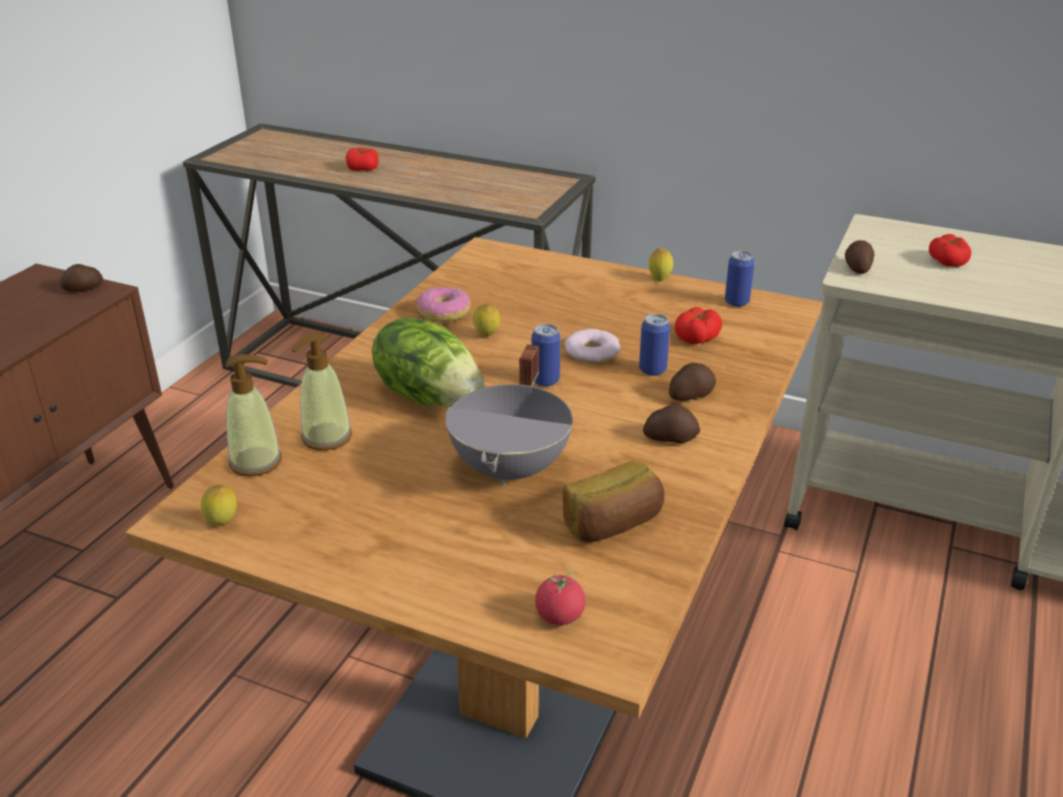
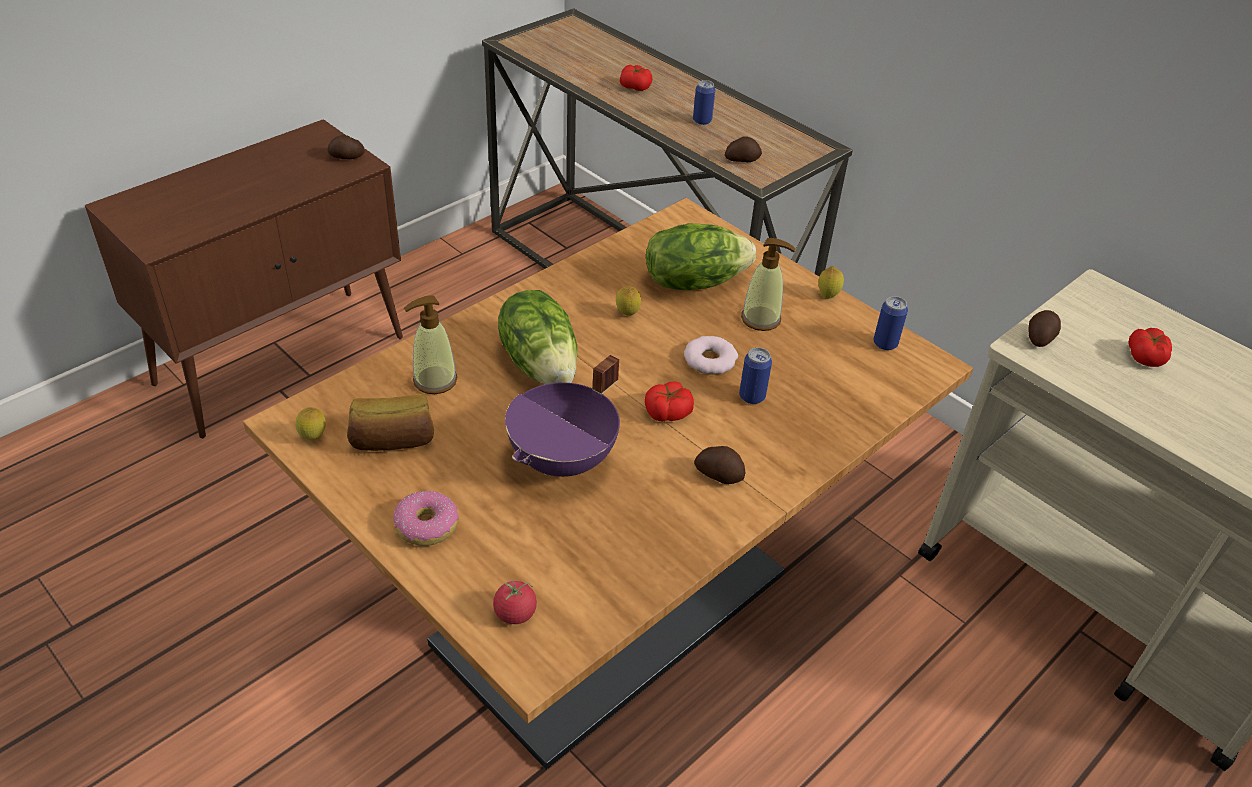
camera: 20 degrees right, 10 degrees up
soap dispenser [225,354,282,477] -> soap dispenser moved to [741,238,796,331]
donut [416,287,471,322] -> donut moved to [393,491,459,546]
grey cooking pot [445,344,573,486] -> purple cooking pot [505,355,620,477]
can [532,324,560,387] -> can moved to [693,80,715,125]
bread [563,460,665,542] -> bread moved to [347,394,434,451]
potato [669,363,716,401] -> potato moved to [725,136,762,162]
tomato [675,307,722,344] -> tomato moved to [645,382,694,422]
none -> lettuce [646,223,756,290]

